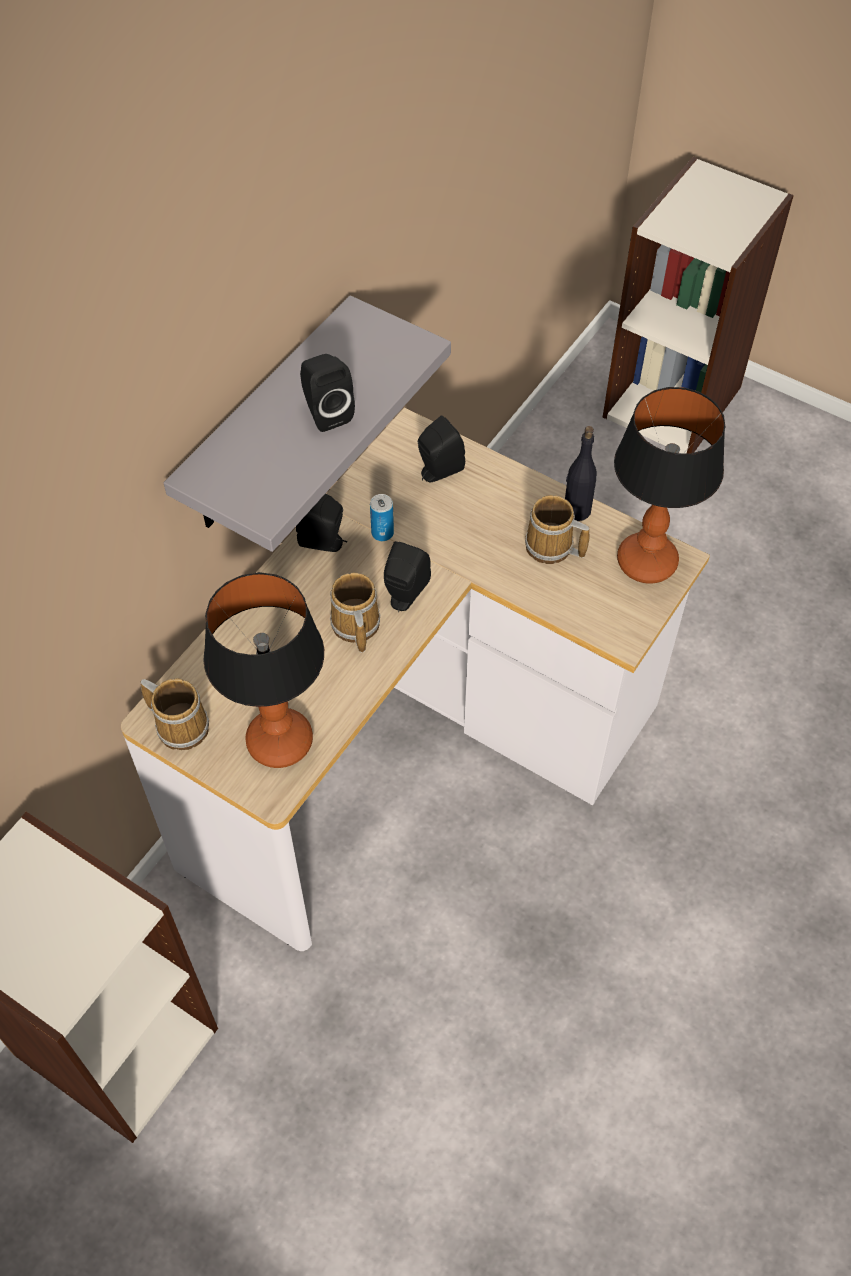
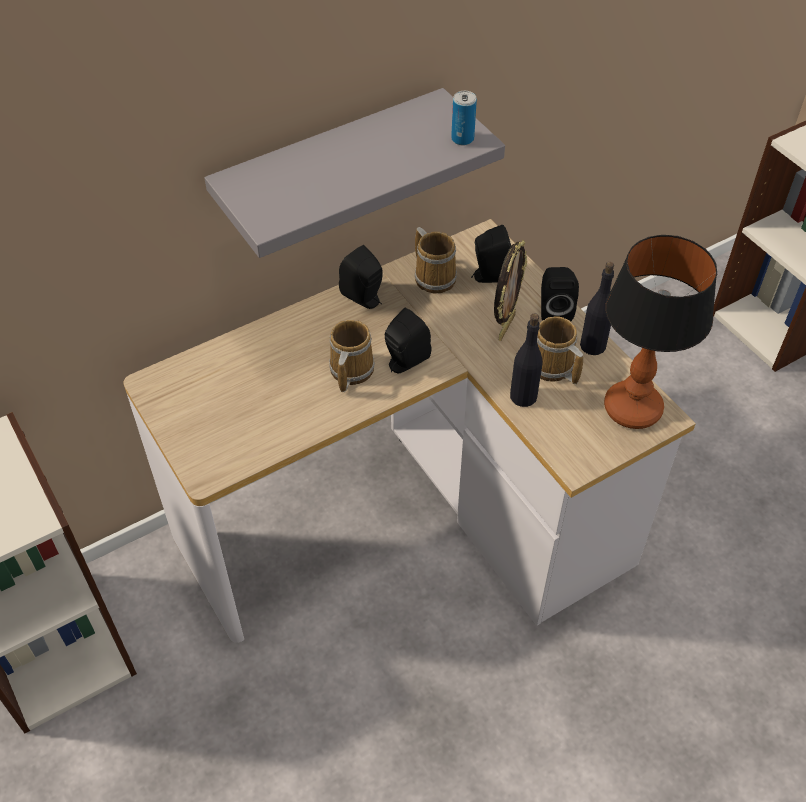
camera: 25 degrees right, 5 degrees down
mug [141,678,209,750] -> mug moved to [415,227,457,294]
table lamp [204,572,324,768] -> none
black speaker [300,354,355,432] -> black speaker moved to [541,267,579,321]
can [370,494,394,541] -> can moved to [451,91,477,145]
none -> picture frame [494,240,527,341]
none -> black bottle [510,313,543,407]

